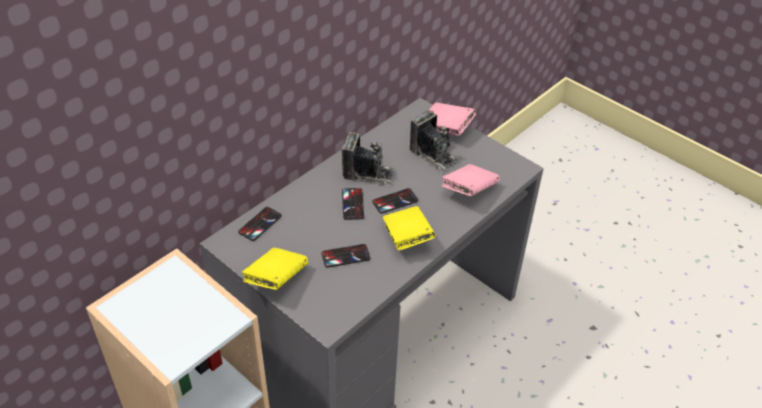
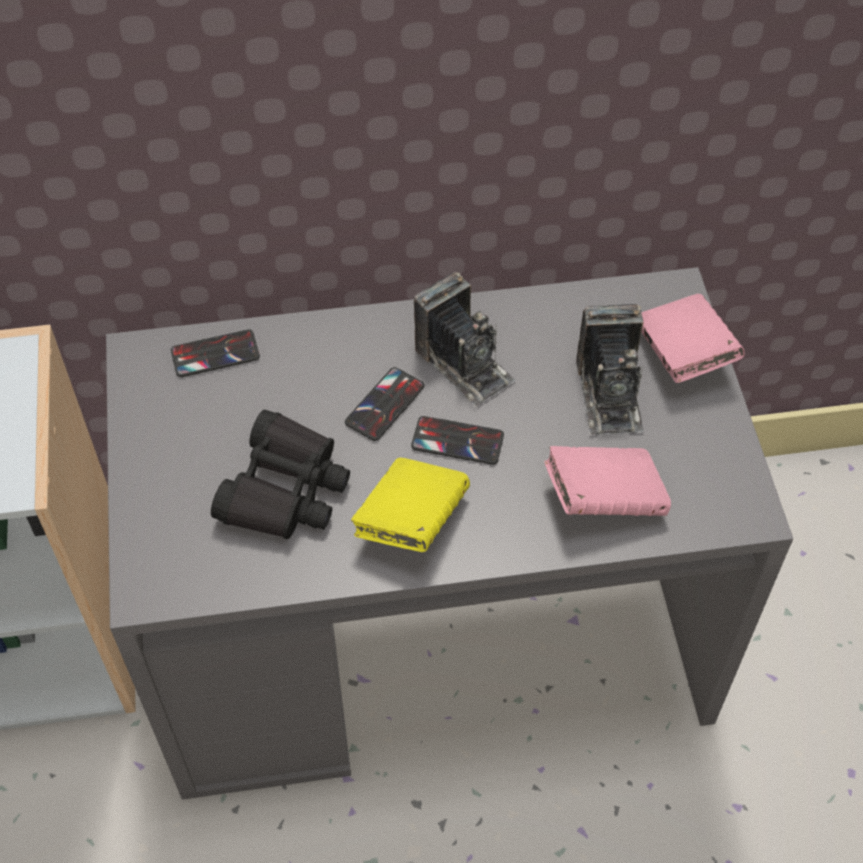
camera: 40 degrees right, 10 degrees up
yellow book [242,248,308,290] -> none
phone [321,244,370,268] -> black binoculars [211,410,350,539]

